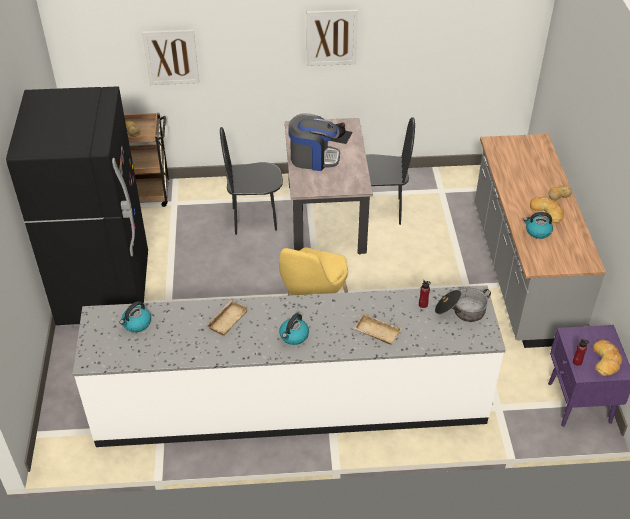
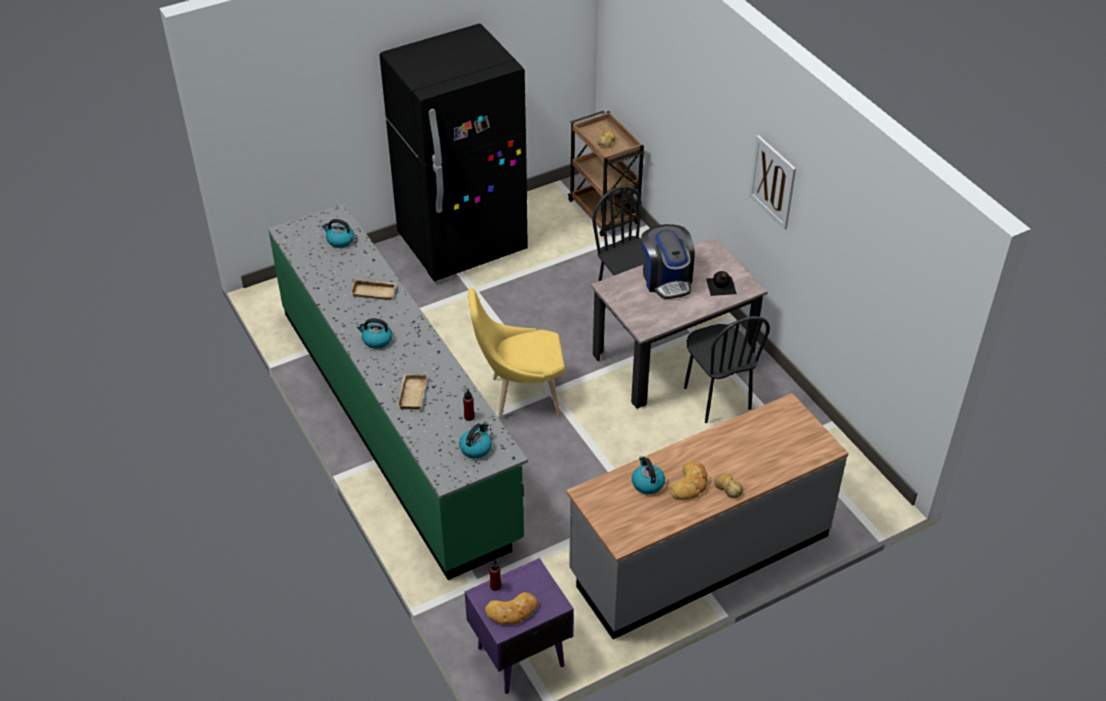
camera: 65 degrees right, 0 degrees up
white counter [72,285,506,447] -> green counter [268,203,528,580]
picture [142,30,199,85] -> none
cooking pot [435,288,491,322] -> kettle [459,422,492,458]

